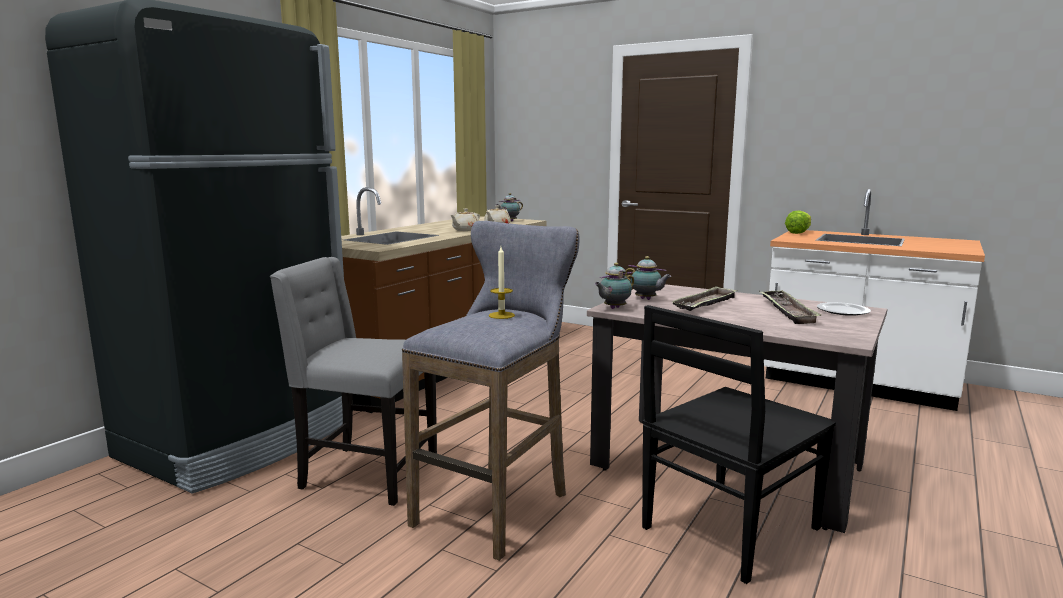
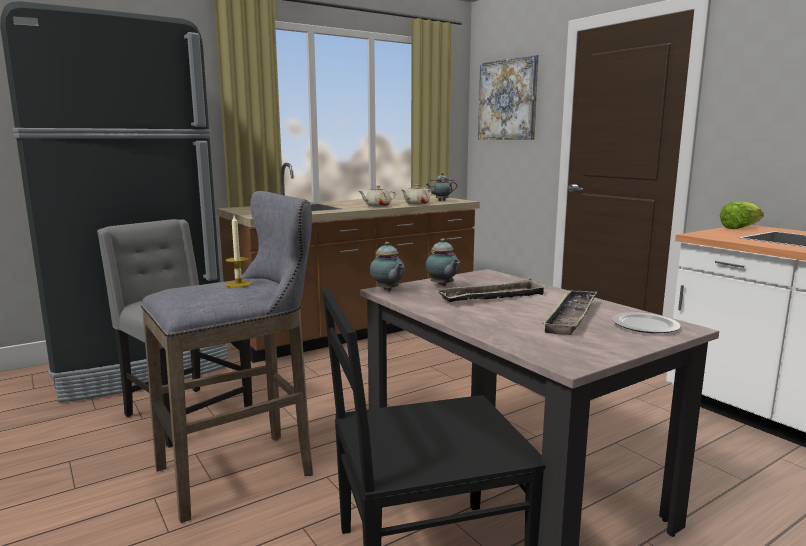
camera: 25 degrees right, 0 degrees up
teapot [594,263,634,309] -> teapot turned 105 degrees counterclockwise [370,242,405,291]
none -> picture [478,55,539,140]

